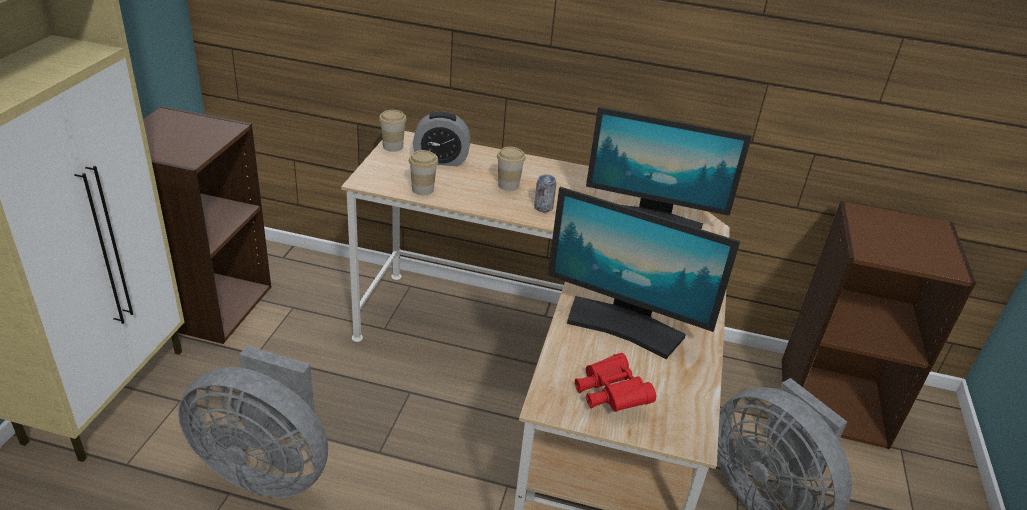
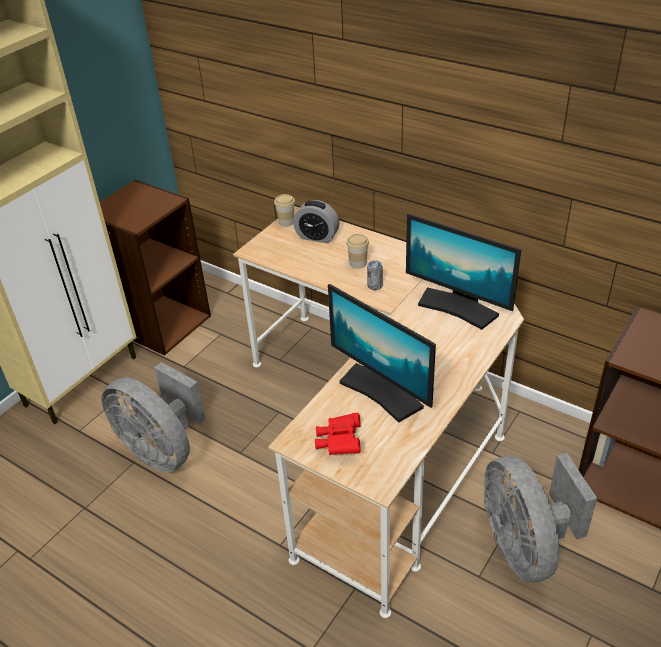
camera: 25 degrees right, 5 degrees up
cup [409,150,438,195] -> none

